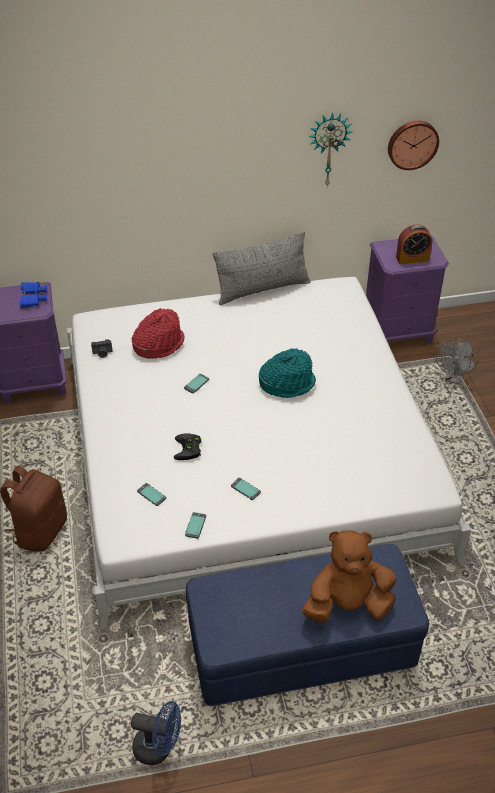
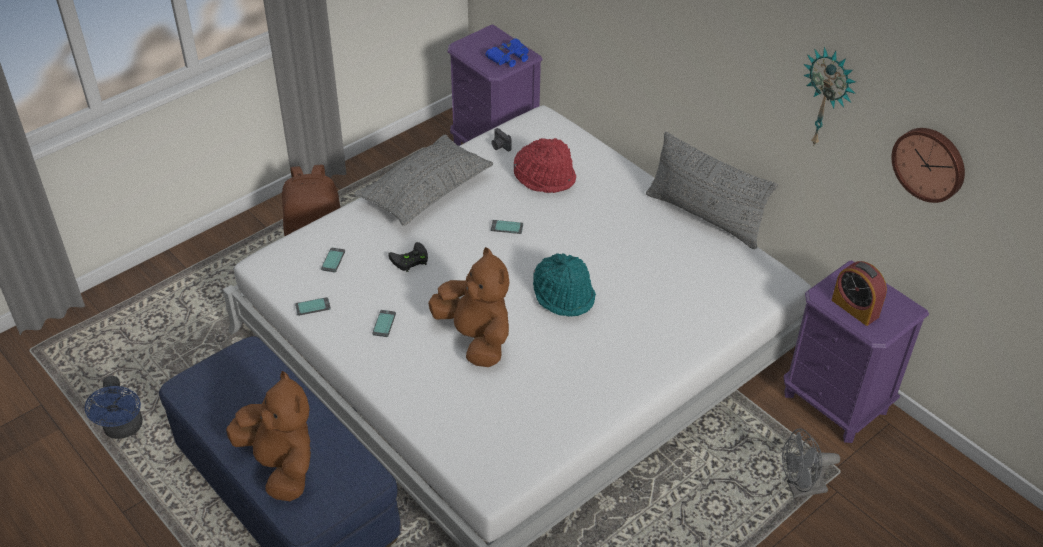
camera: 60 degrees right, 0 degrees up
none -> grey pillow [354,135,493,226]
none -> brown plush toy [428,247,510,367]

